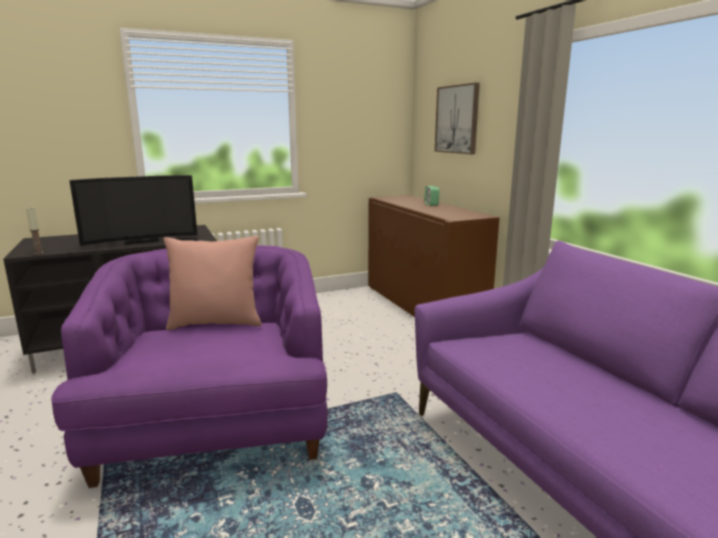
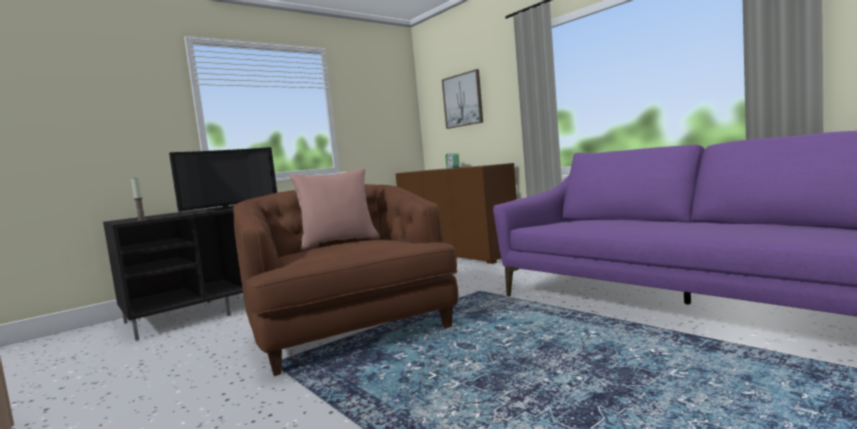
camera: 15 degrees left, 10 degrees down
purple armchair [51,245,328,488] -> brown armchair [233,184,458,376]

